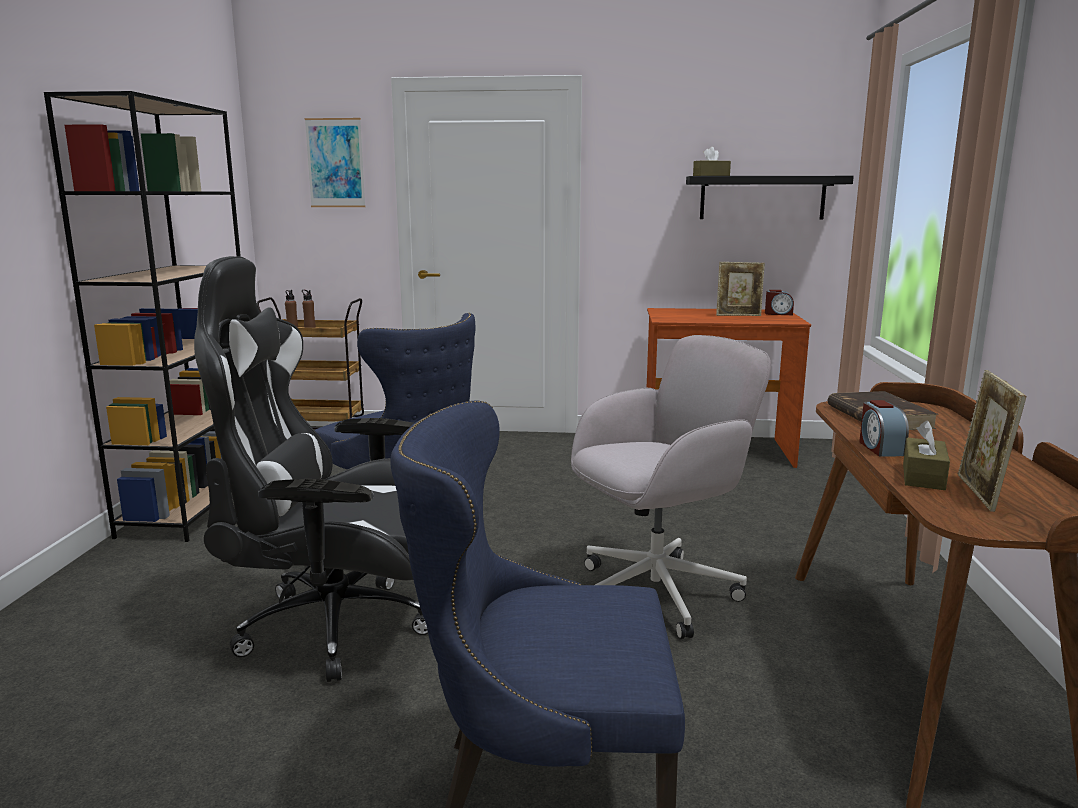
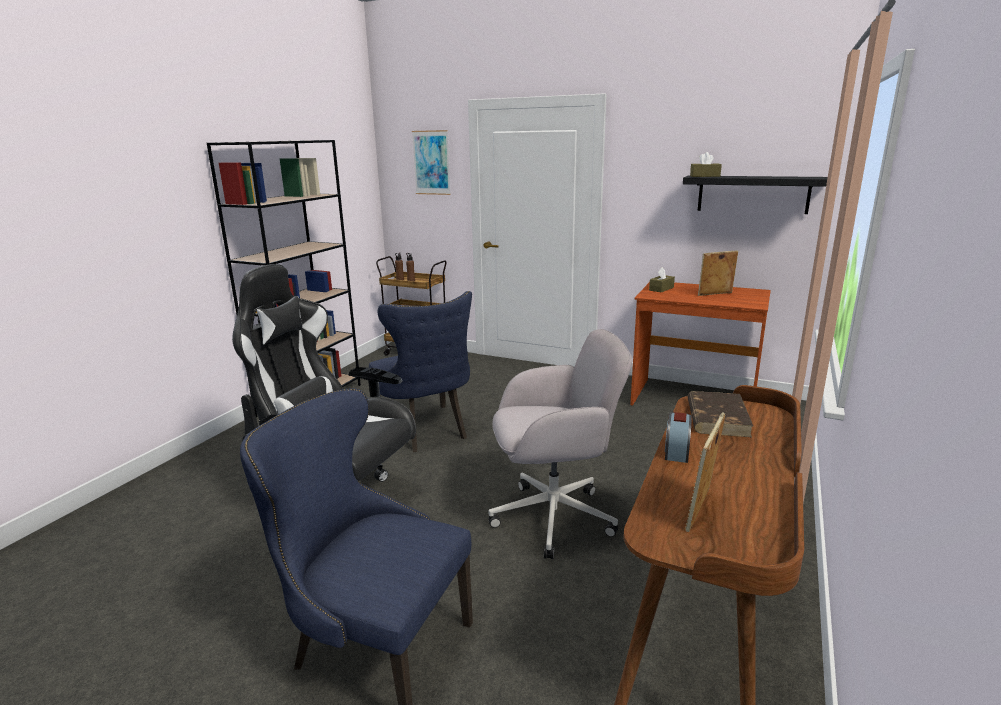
camera: 20 degrees right, 5 degrees up
picture frame [716,262,765,316] -> picture frame turned 150 degrees clockwise [698,250,738,296]
alarm clock [765,290,794,315] -> none
brown tissue box [903,421,950,490] -> brown tissue box moved to [649,267,675,292]

